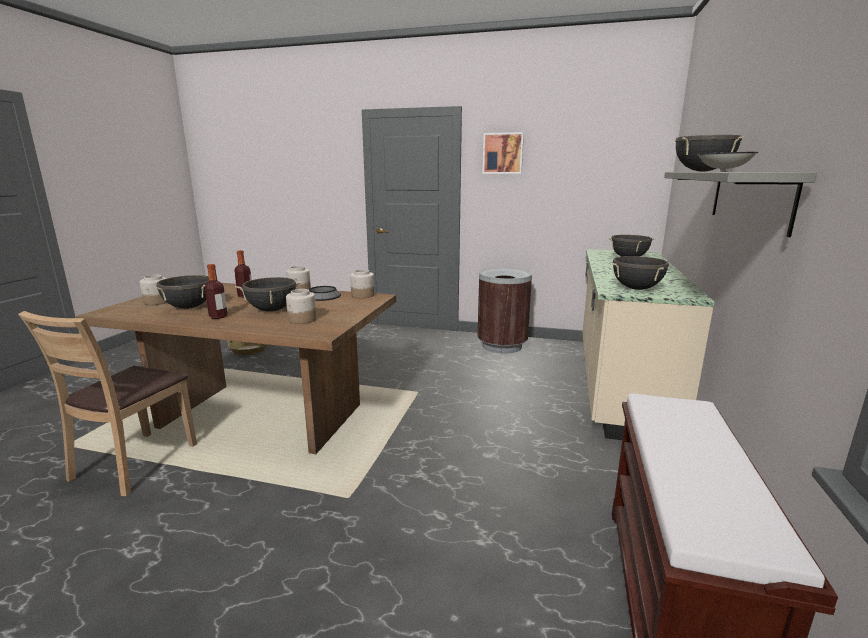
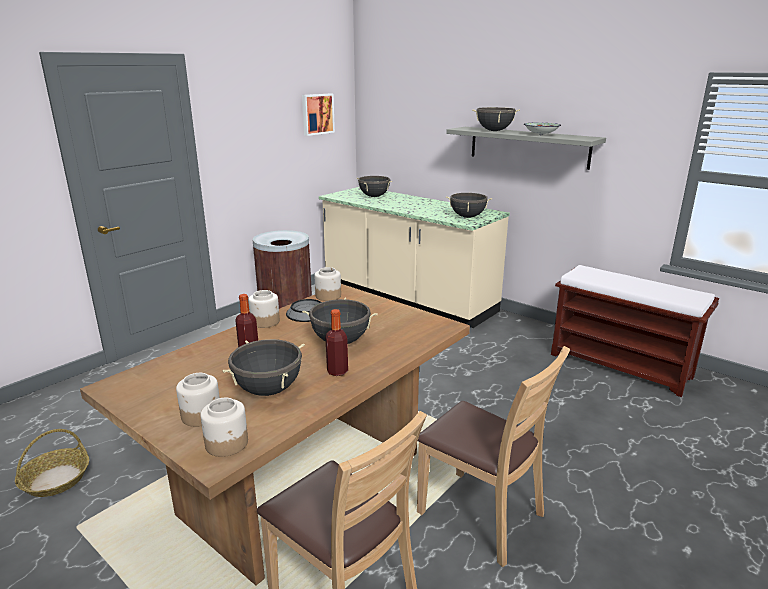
camera: 65 degrees left, 5 degrees up
jar [286,289,316,324] -> jar moved to [200,398,248,457]
picture [483,132,524,174] -> picture moved to [302,94,335,136]
none -> brown chair [417,346,570,567]

